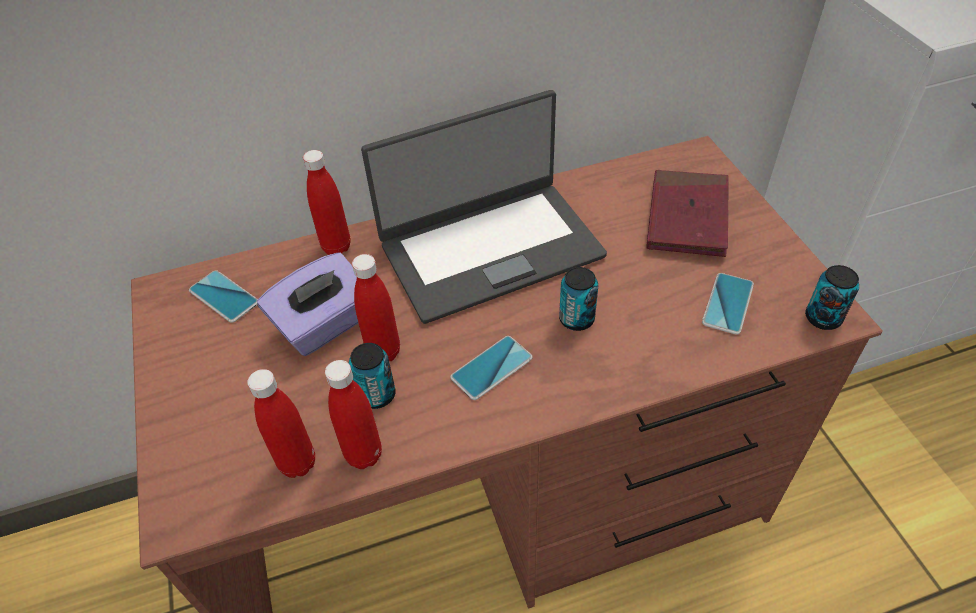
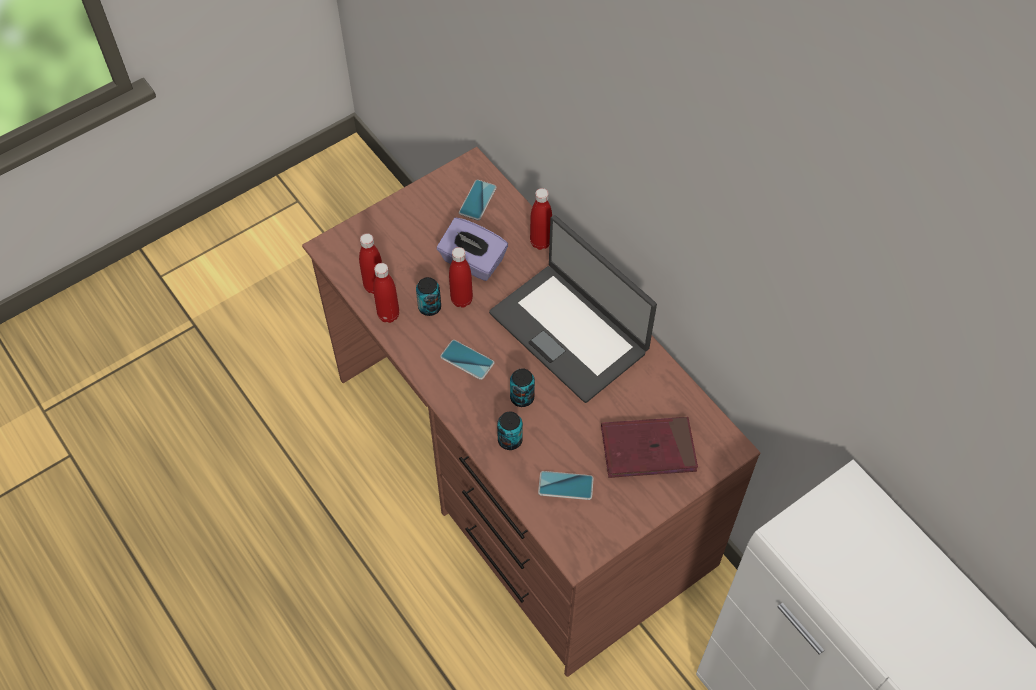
camera: 70 degrees right, 10 degrees up
can [805,265,859,330] -> can moved to [497,411,523,450]

